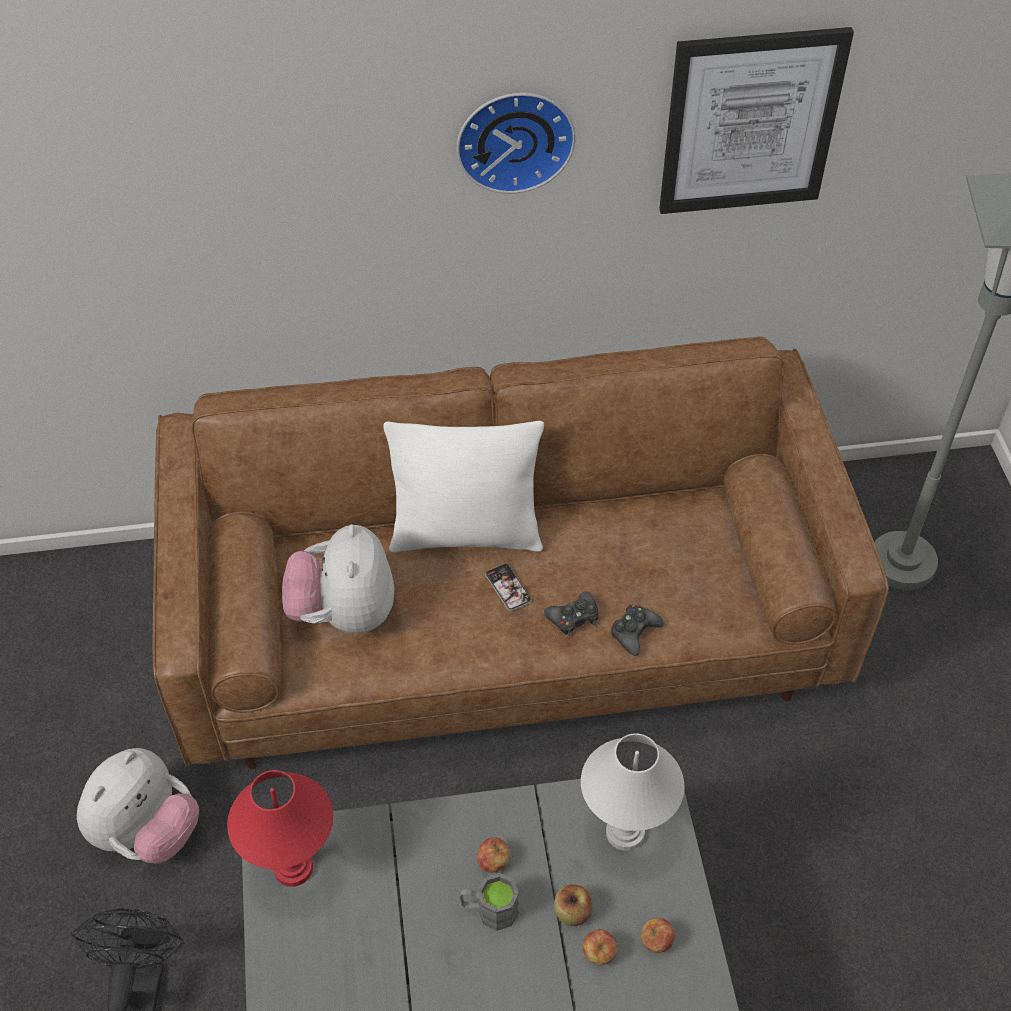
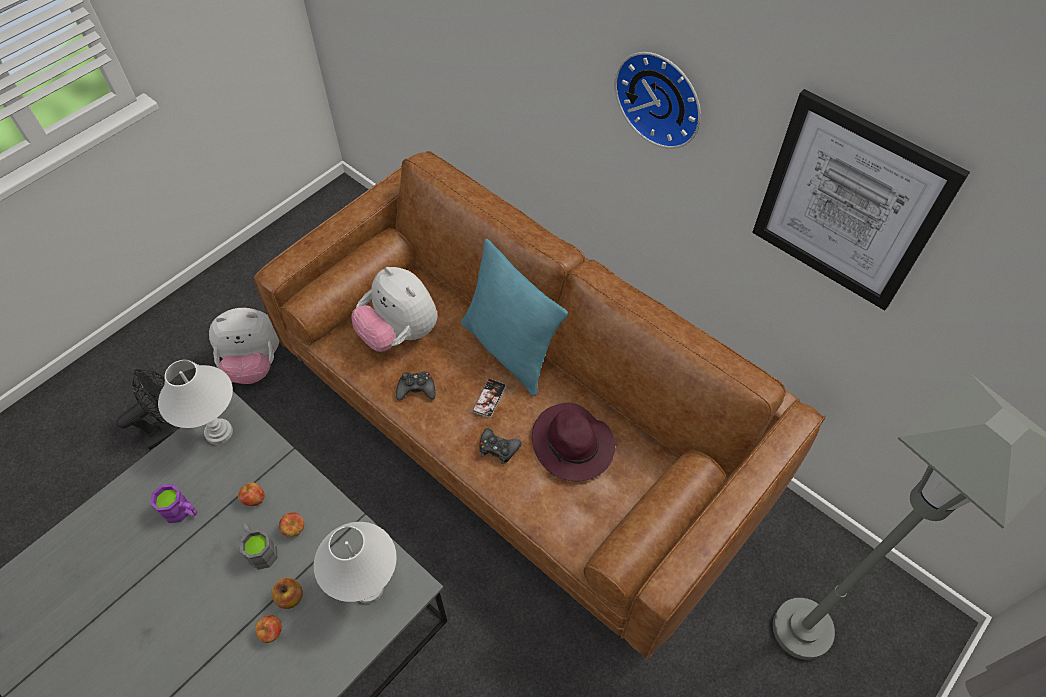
camera: 50 degrees right, 5 degrees up
red table lamp [227,770,333,887] -> white table lamp [158,360,233,445]
plush toy [282,524,394,634] -> plush toy turned 90 degrees counterclockwise [351,267,437,352]
white pillow [384,421,544,552] -> turquoise pillow [461,239,568,396]
black game controller [610,605,664,656] -> black game controller moved to [396,372,435,401]
apple [641,918,675,953] -> apple moved to [238,483,265,506]
none -> purple mug [150,484,197,523]
none -> purple hat [532,403,615,481]

